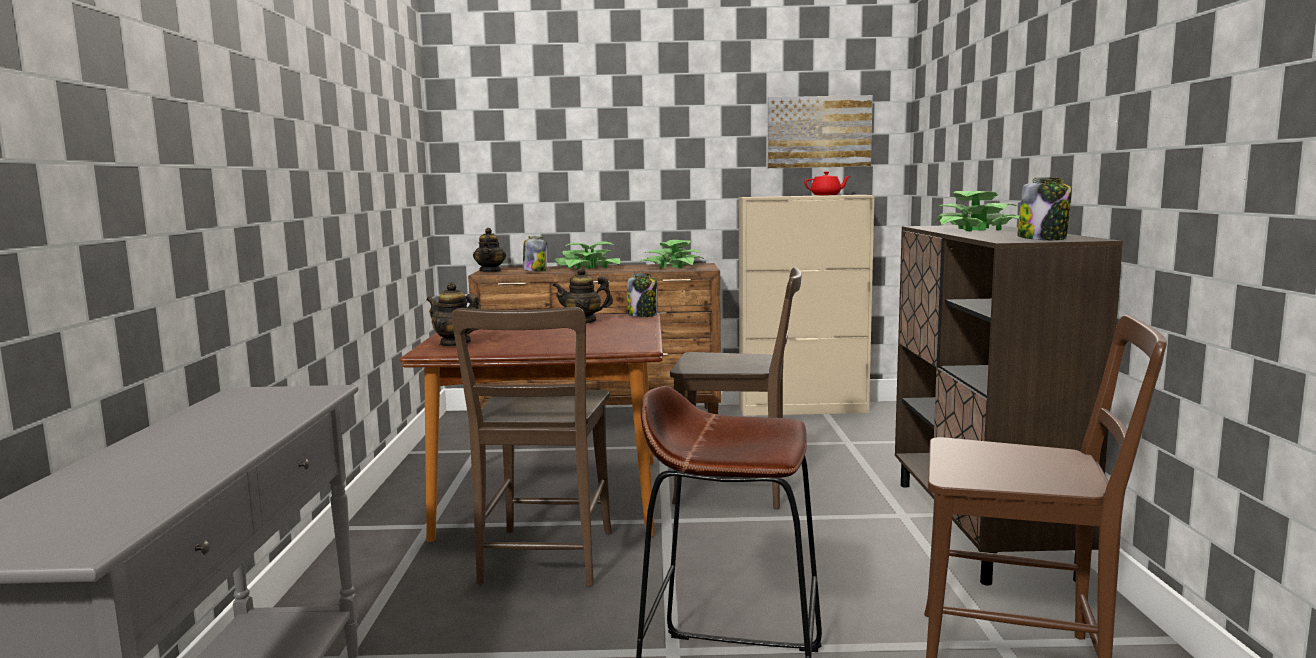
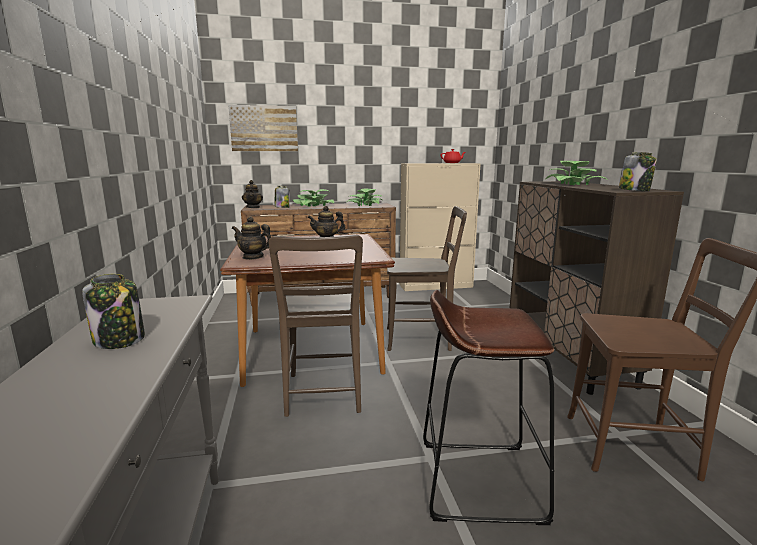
camera: 10 degrees left, 5 degrees up
jar [627,273,657,317] -> jar moved to [82,274,145,349]
picture [768,95,873,168] -> picture moved to [228,105,298,151]

